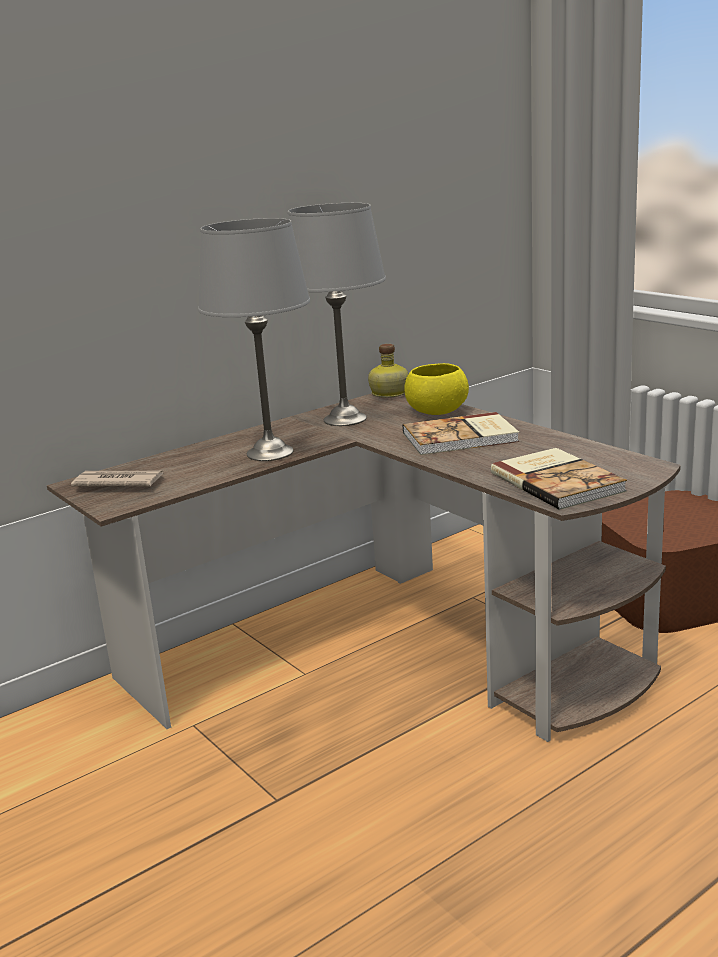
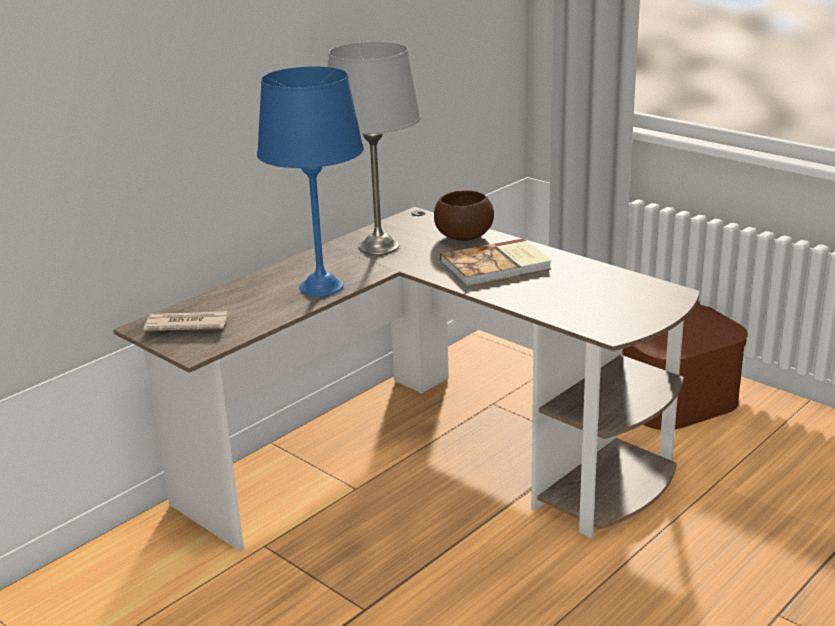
camera: 10 degrees left, 5 degrees up
grey table lamp [198,218,310,461] -> blue table lamp [257,66,364,296]
bottle [368,344,408,398] -> none
yellow bowl [404,363,469,415] -> brown bowl [434,190,494,241]
book [491,448,627,510] -> none

